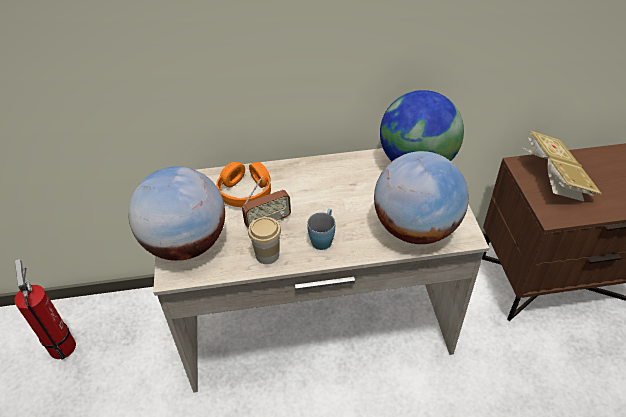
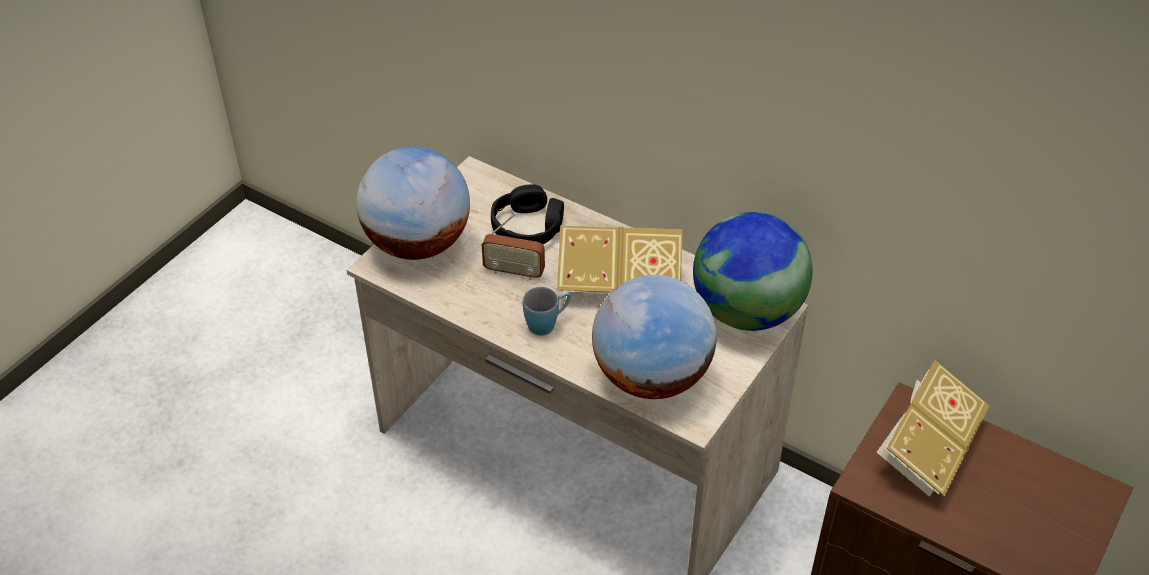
camera: 40 degrees right, 0 degrees up
fire extinguisher [14,259,76,359] -> none
orange headphones [216,162,271,207] -> black headphones [491,184,564,244]
cup [248,217,281,264] -> none
none -> book [557,225,682,296]

